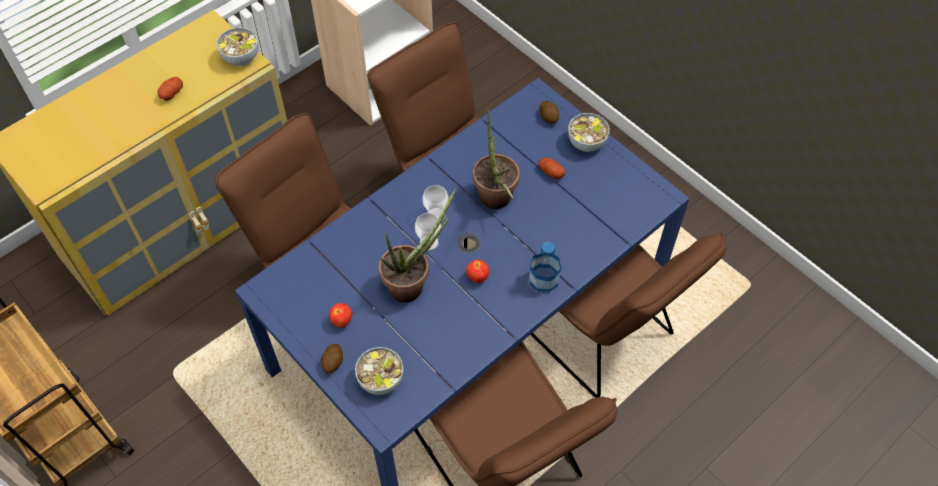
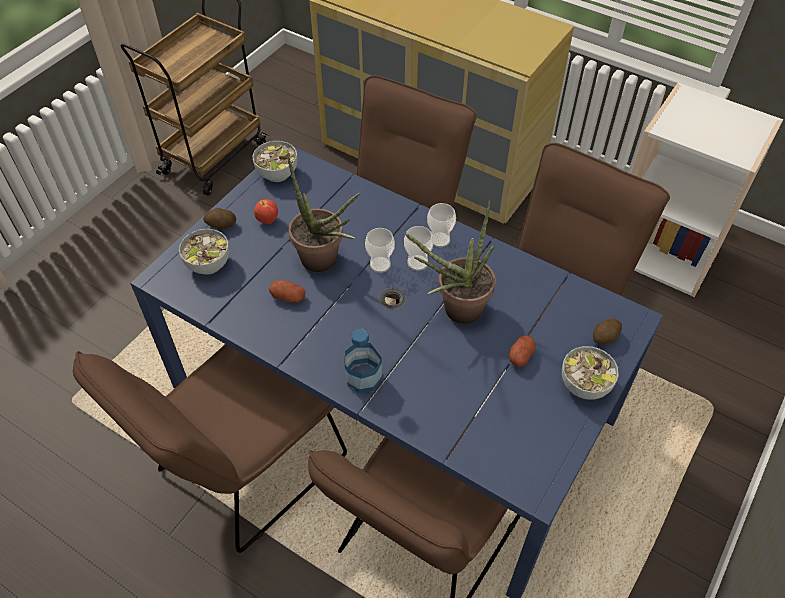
camera: 75 degrees right, 5 degrees down
potato [157,77,183,101] -> potato moved to [269,280,305,303]
bowl [216,27,258,66] -> bowl moved to [253,141,297,182]
apple [466,259,489,283] -> none
none -> cup [427,203,456,247]

